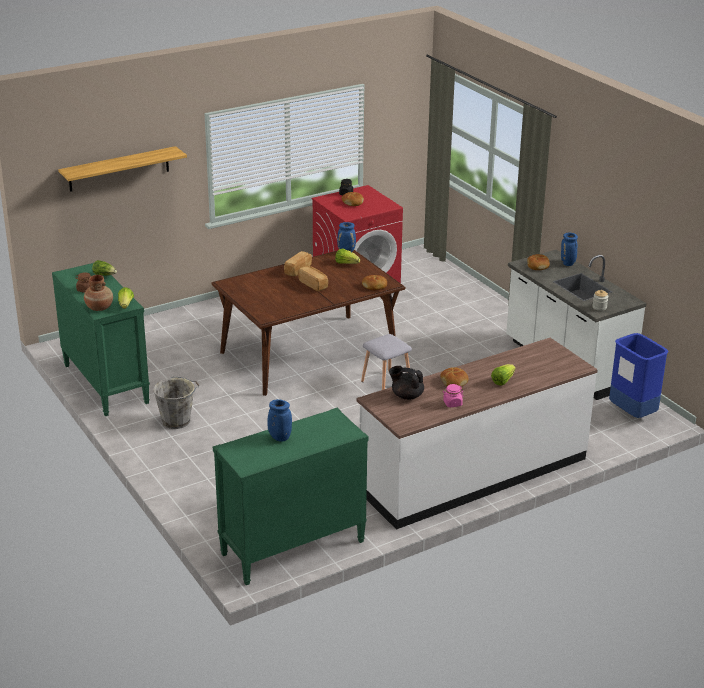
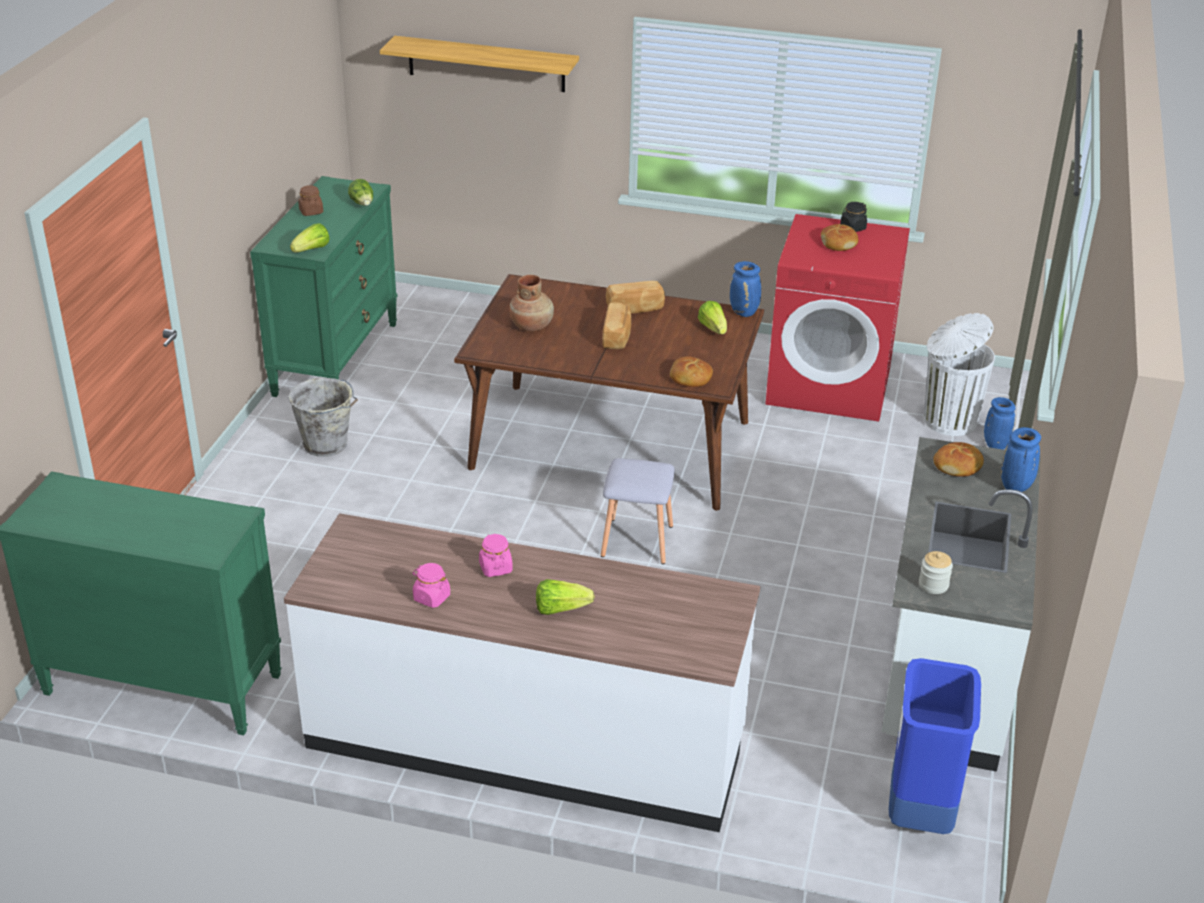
camera: 45 degrees right, 5 degrees up
brown vase [84,275,113,311] -> brown vase moved to [509,275,554,331]
blue vase [267,399,292,442] -> blue vase moved to [984,397,1016,450]
black teapot [389,366,424,400] -> none
bread [440,367,468,387] -> pink jar [479,533,513,577]
none -> white trash can [924,313,995,436]

